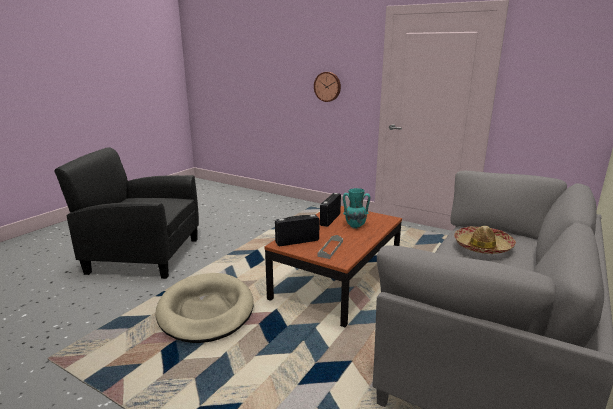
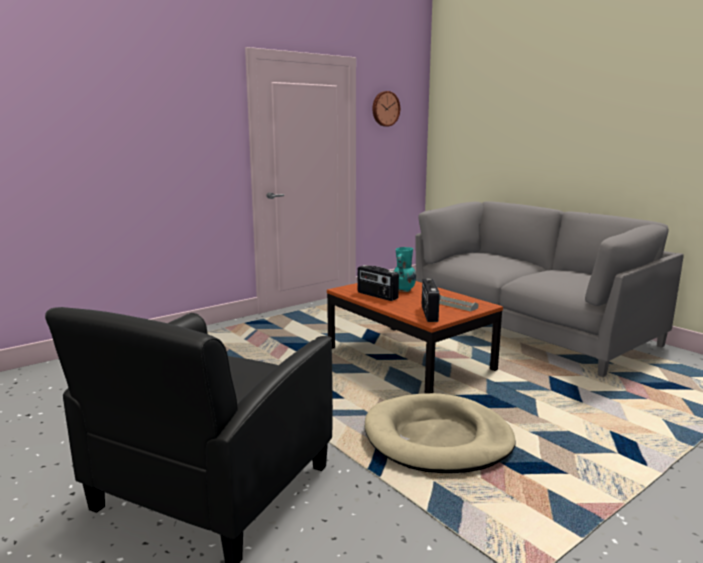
camera: 70 degrees left, 5 degrees down
wall clock [314,72,341,102] -> wall clock moved to [372,91,400,127]
hat [454,226,516,254] -> none

